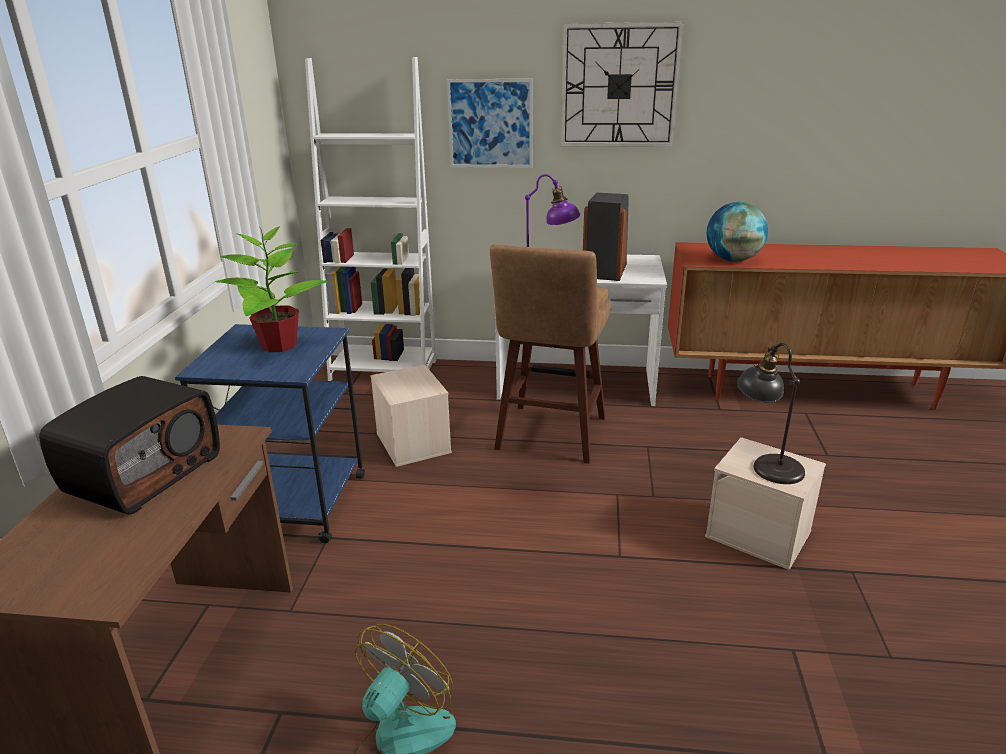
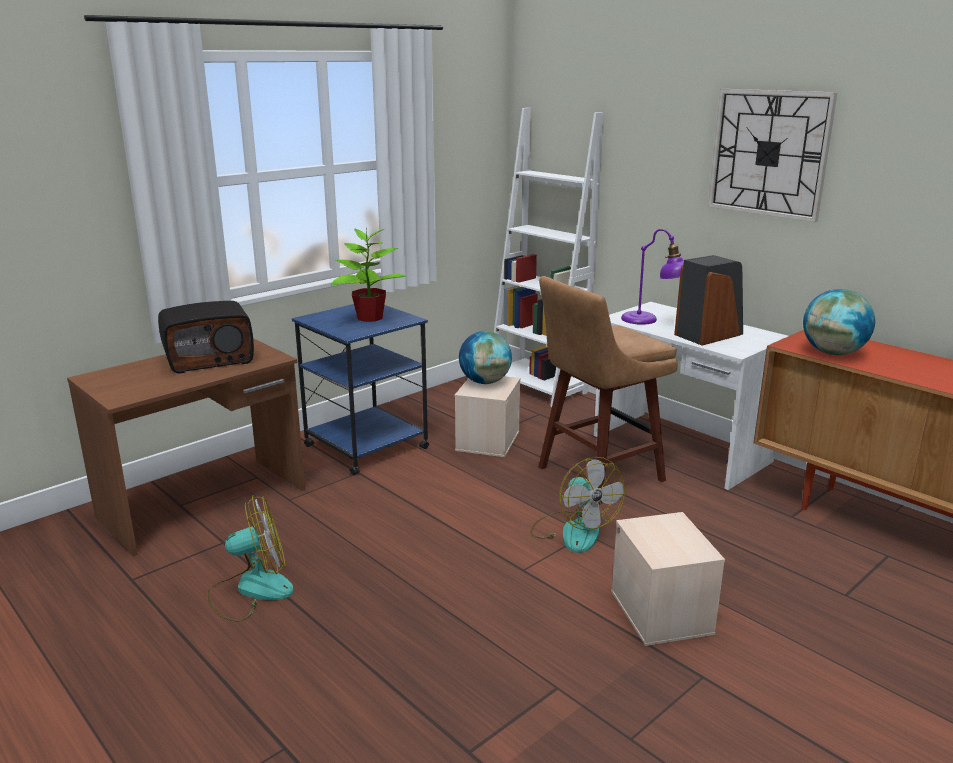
camera: 40 degrees right, 5 degrees down
picture [447,79,533,168] -> none
grey table lamp [737,343,805,484] -> none
none -> globe [459,331,512,384]
none -> fan [530,457,625,553]

